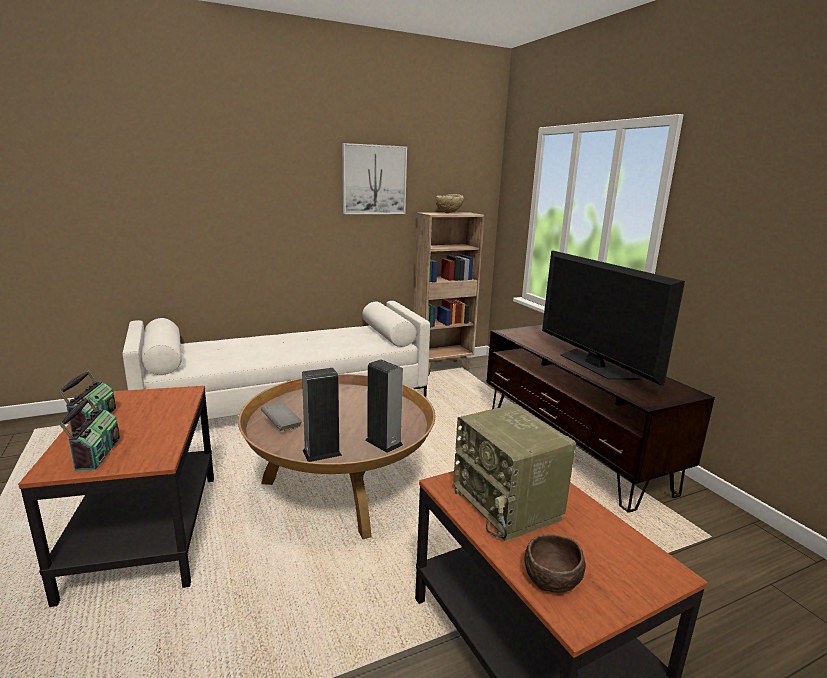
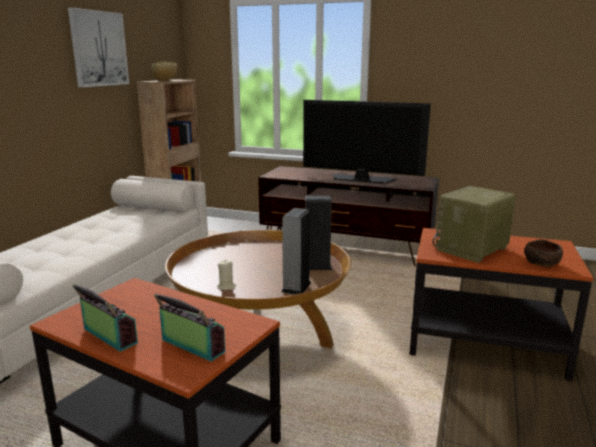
camera: 45 degrees left, 0 degrees up
grey book [261,402,302,431] -> beige candle [217,260,236,290]
radio [453,404,576,541] -> radio turned 120 degrees clockwise [433,186,516,263]

